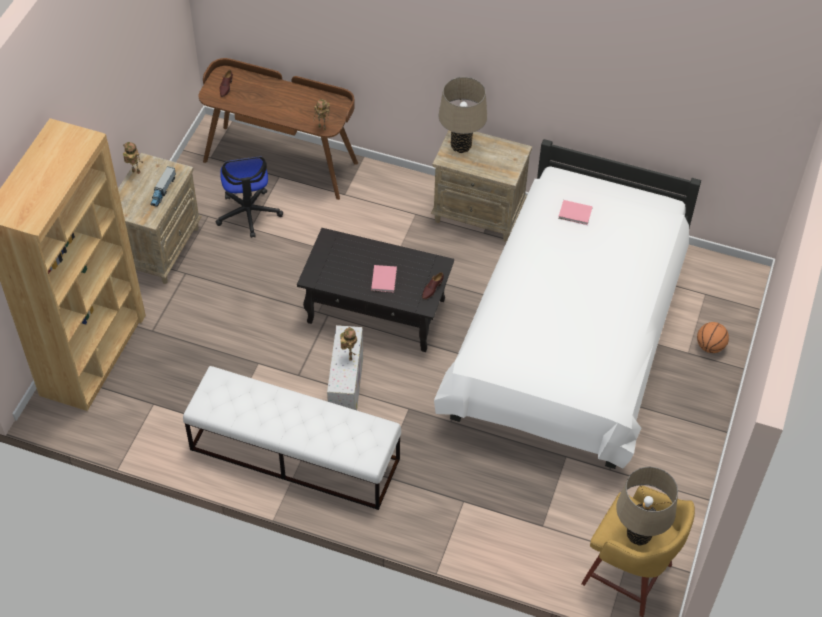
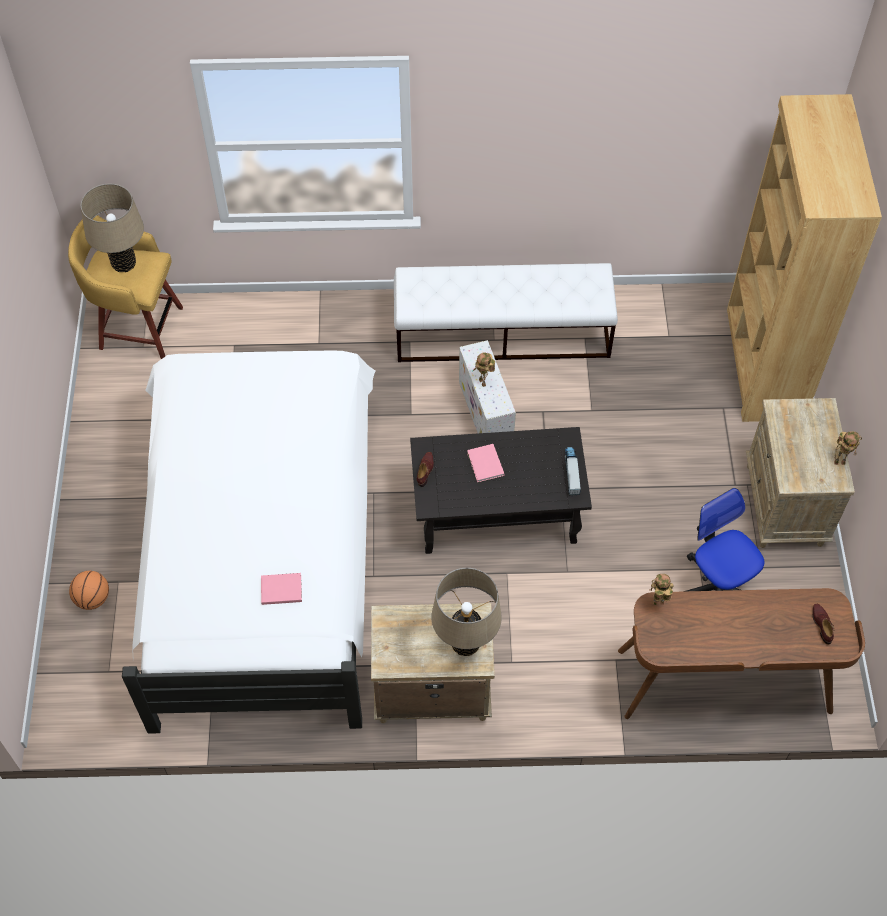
camera: 160 degrees right, 5 degrees up
toy truck [150,166,176,207] -> toy truck moved to [565,447,581,496]

